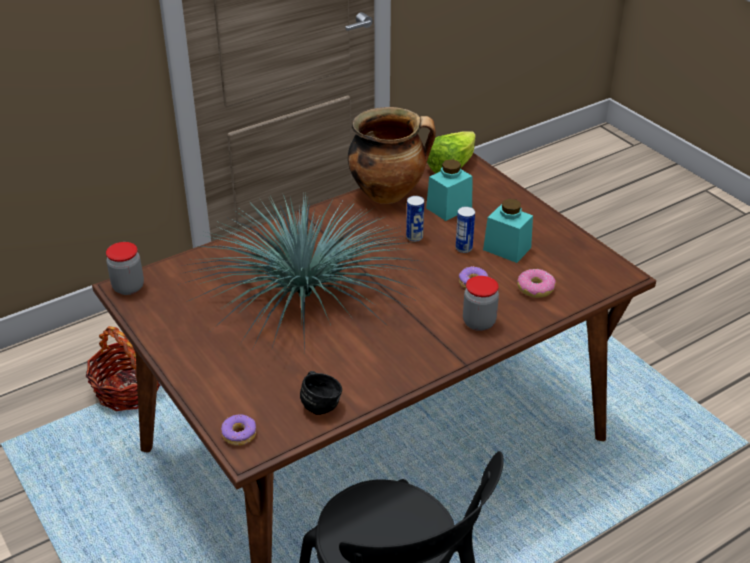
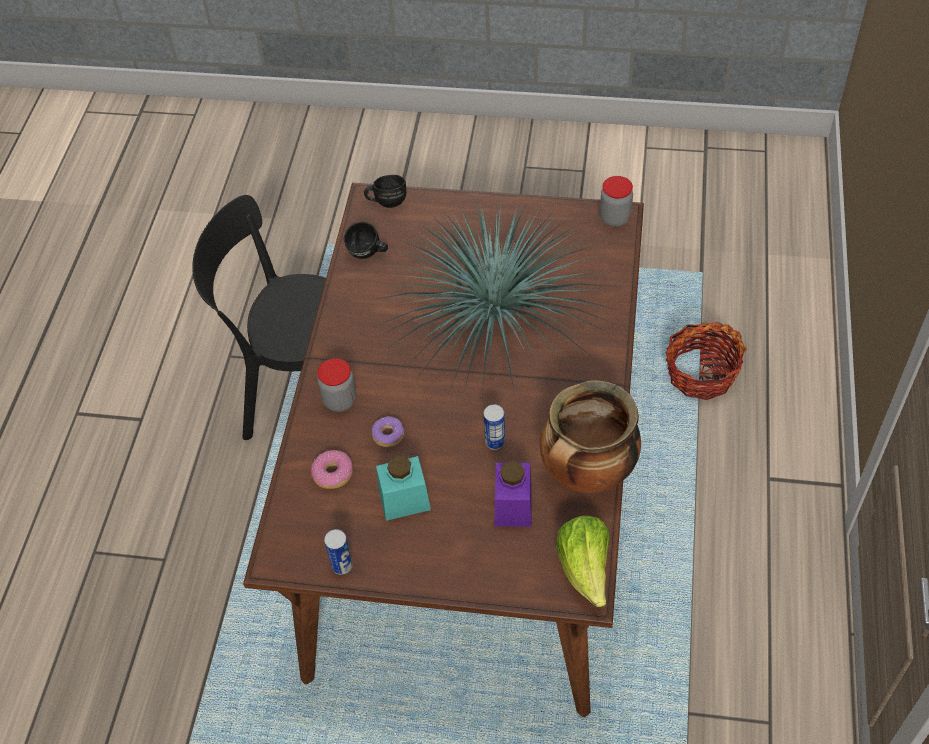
camera: 135 degrees right, 15 degrees up
donut [221,415,256,446] -> black mug [364,175,406,208]
turquoise jar [426,159,473,221] -> purple jar [494,461,532,527]
can [456,206,475,253] -> can moved to [324,529,353,575]

